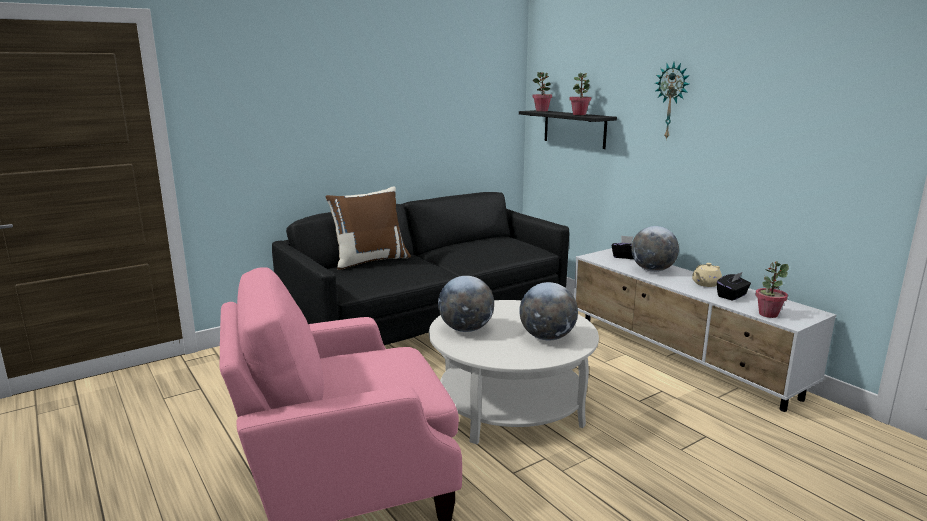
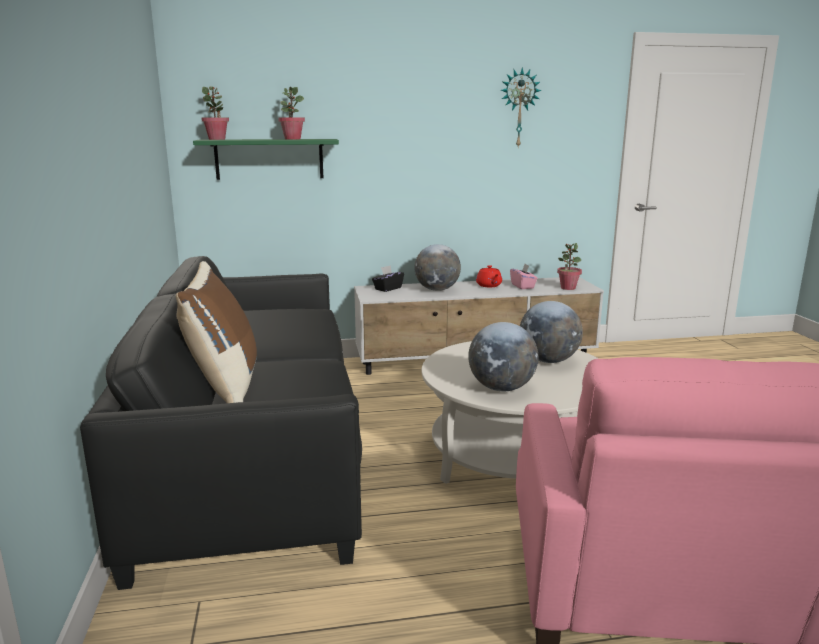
camera: 65 degrees left, 0 degrees up
black shelf [519,110,617,149] -> green shelf [193,139,339,180]
wall clock [655,62,690,140] -> wall clock moved to [501,67,542,147]
beige teapot [692,263,722,287] -> red teapot [476,265,502,287]
black tissue box [717,272,751,301] -> pink tissue box [510,264,538,289]

